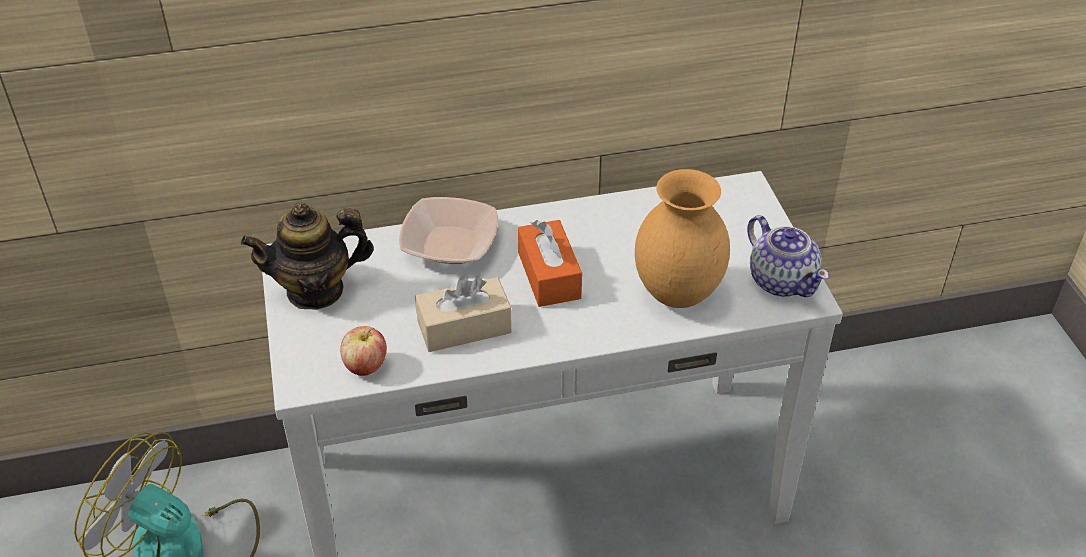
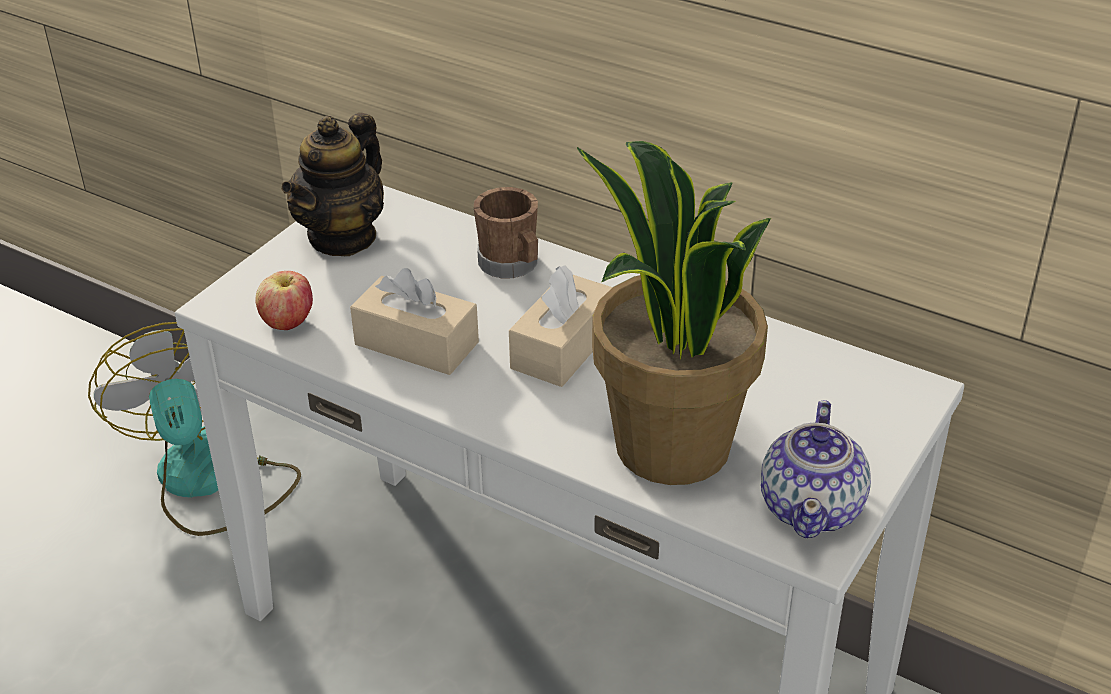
camera: 45 degrees right, 5 degrees down
teapot [241,202,374,310] -> teapot turned 90 degrees counterclockwise [282,112,384,256]
bowl [399,197,498,264] -> brown mug [474,187,538,278]
orange tissue box [518,220,582,307] -> beige tissue box [509,265,613,387]
brown vase [635,169,730,308] -> potted plant [577,141,771,485]

